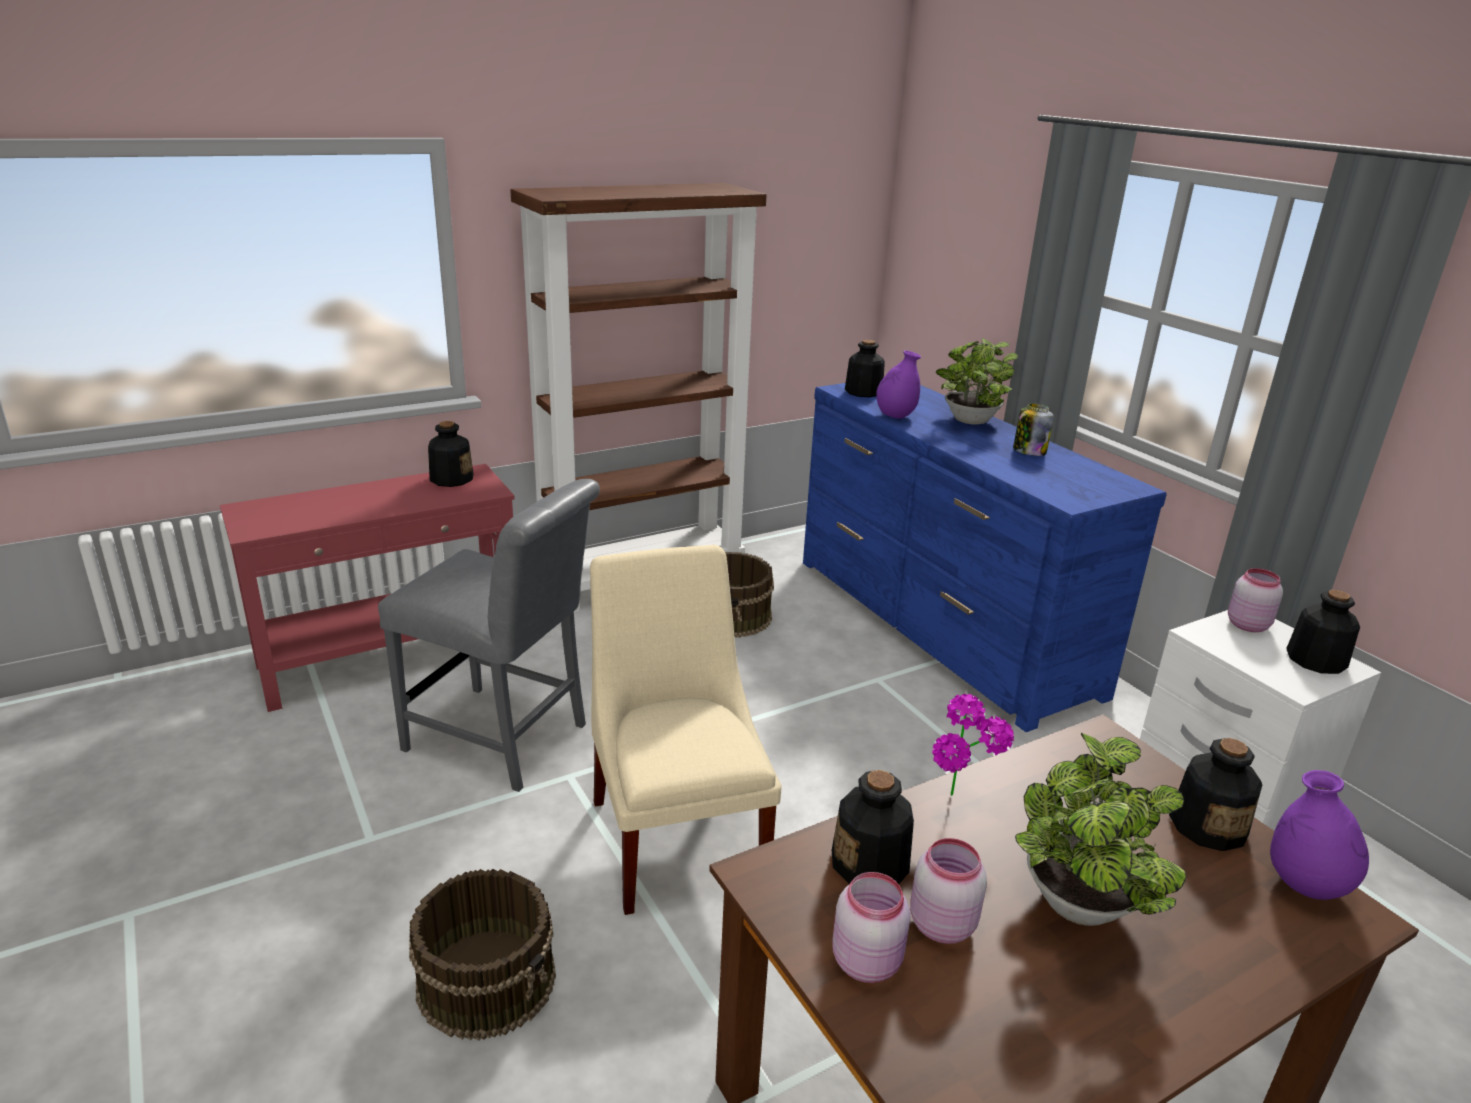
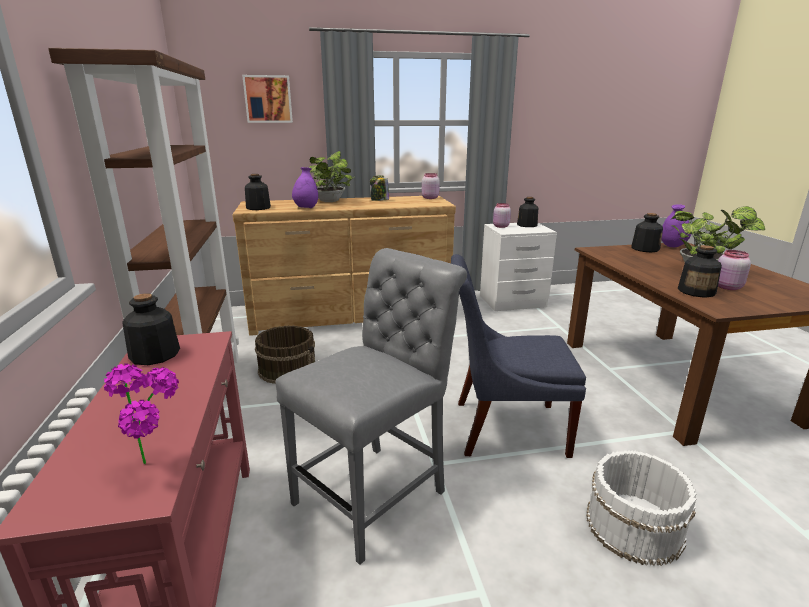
camera: 70 degrees left, 5 degrees down
brown bucket [409,869,556,1041] -> white bucket [586,450,696,566]
beige chair [590,545,782,915] -> blue chair [451,254,586,458]
blue dresser [803,383,1167,732] -> brown dresser [232,196,456,336]
pink jar [832,872,910,983] -> pink jar moved to [422,173,440,199]
potted plant [932,694,1014,796] -> potted plant moved to [104,364,179,464]
none -> picture [242,75,293,123]

